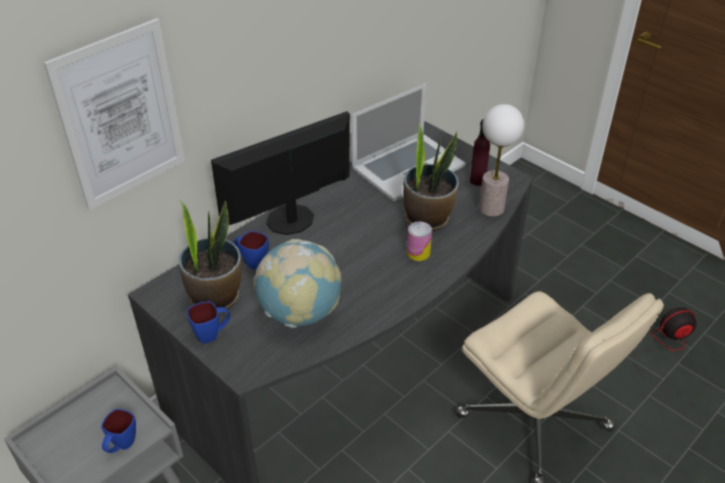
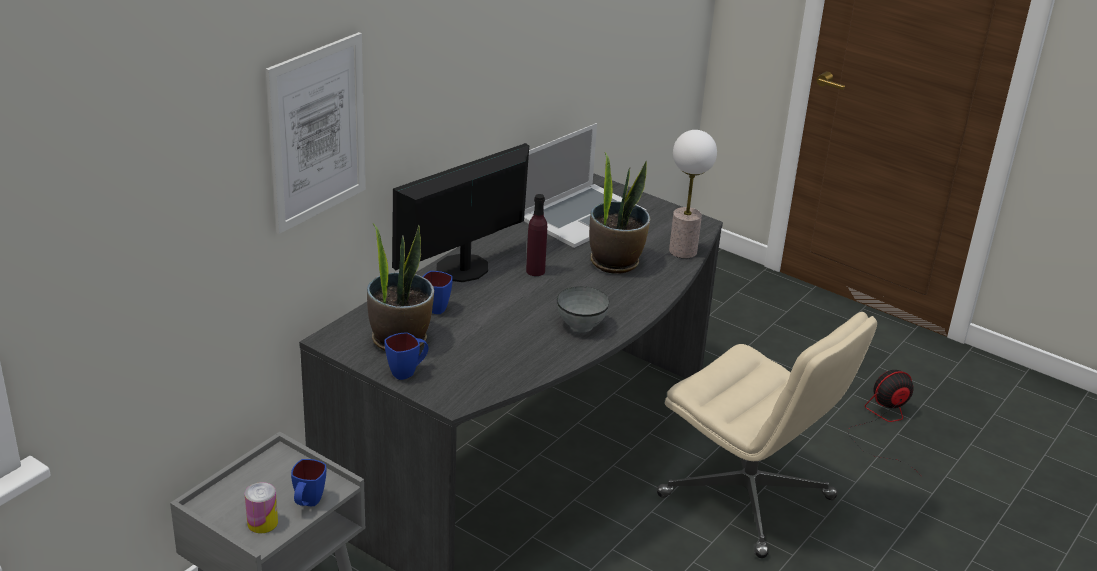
camera: 10 degrees left, 10 degrees down
globe [254,239,341,328] -> none
can [407,221,432,261] -> can moved to [245,482,278,533]
purple bottle [470,119,490,186] -> purple bottle moved to [526,194,547,276]
none -> grey bowl [557,286,610,332]

